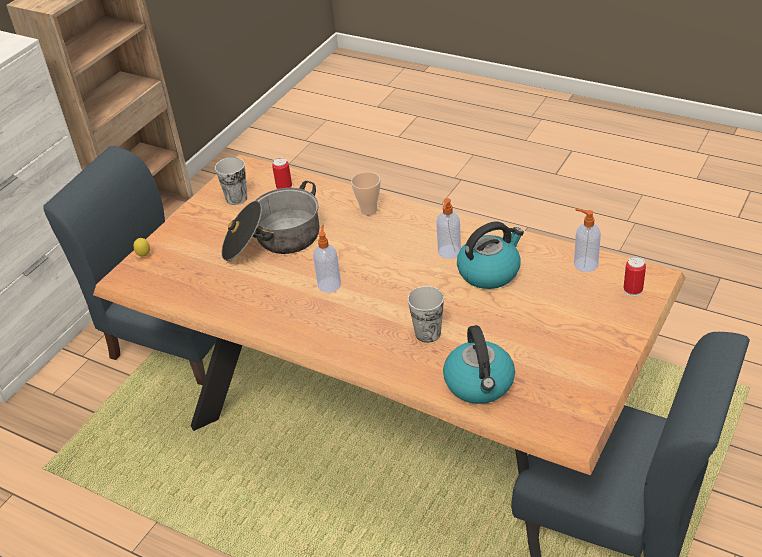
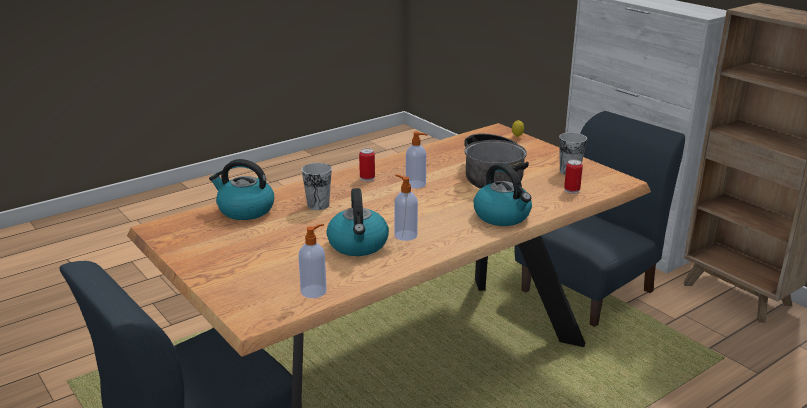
camera: 110 degrees right, 15 degrees down
cup [351,172,380,215] -> kettle [474,163,532,226]
can [624,257,646,296] -> can moved to [359,148,375,181]

